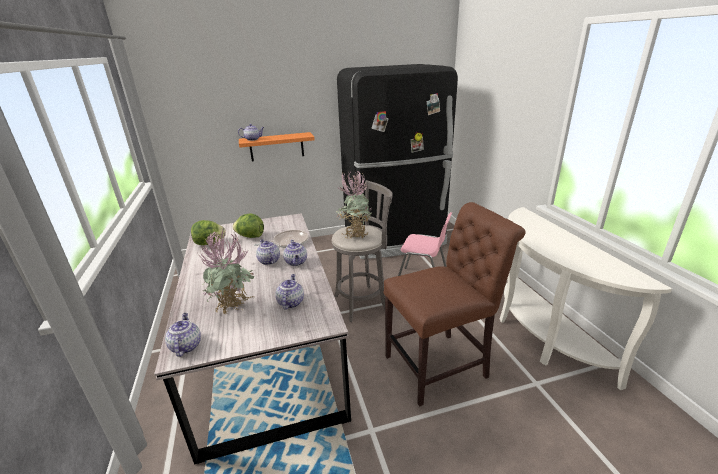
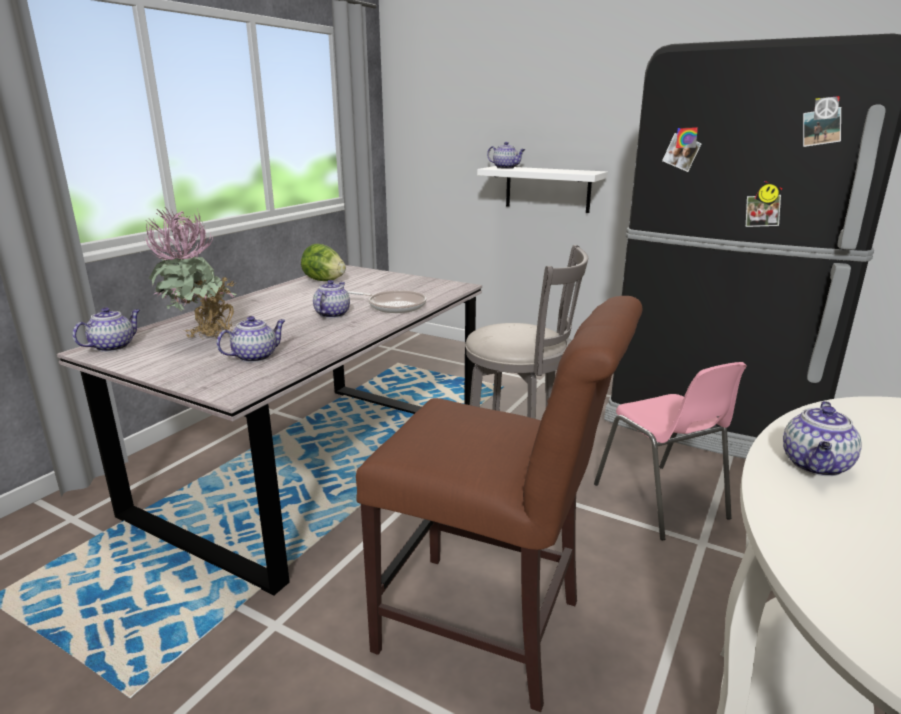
camera: 45 degrees right, 5 degrees down
lettuce [233,214,264,238] -> none
orange shelf [239,132,315,162] -> white shelf [477,166,608,213]
teapot [283,240,307,266] -> teapot moved to [783,401,862,476]
potted plant [336,170,372,239] -> none

